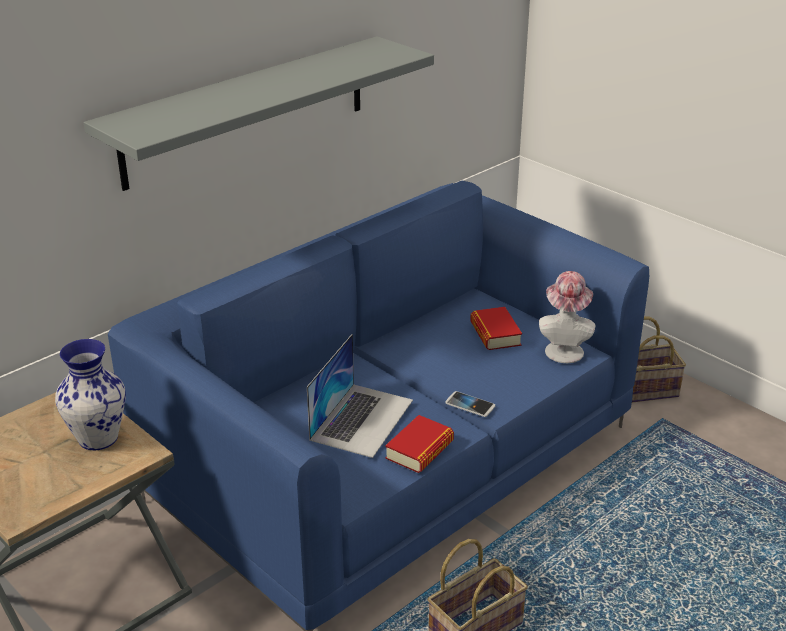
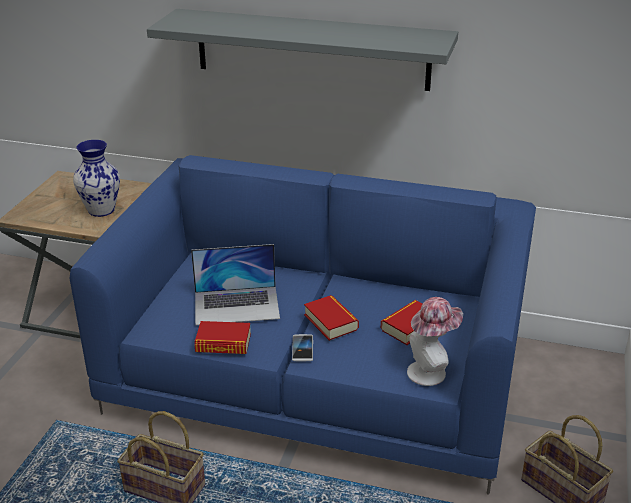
camera: 60 degrees right, 0 degrees up
none -> book [304,295,359,341]

